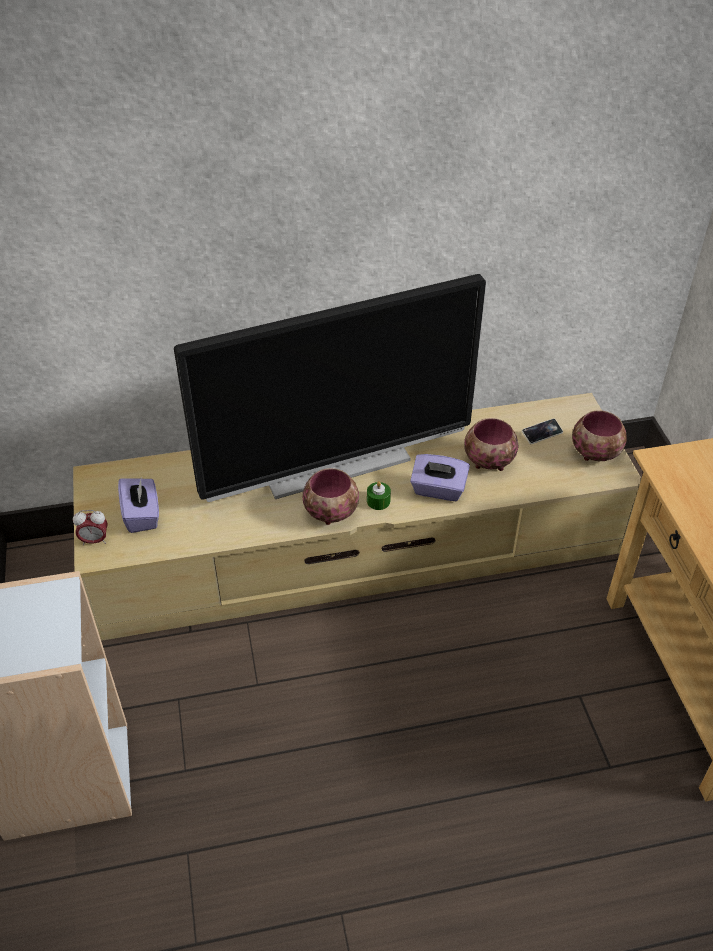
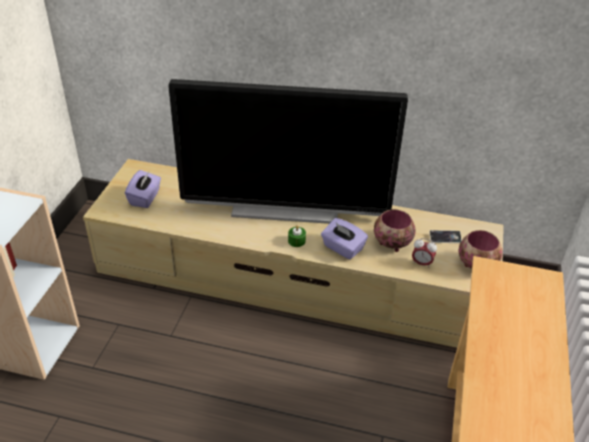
camera: 25 degrees right, 5 degrees down
alarm clock [73,510,107,545] -> alarm clock moved to [412,238,437,267]
bowl [303,468,359,525] -> none

